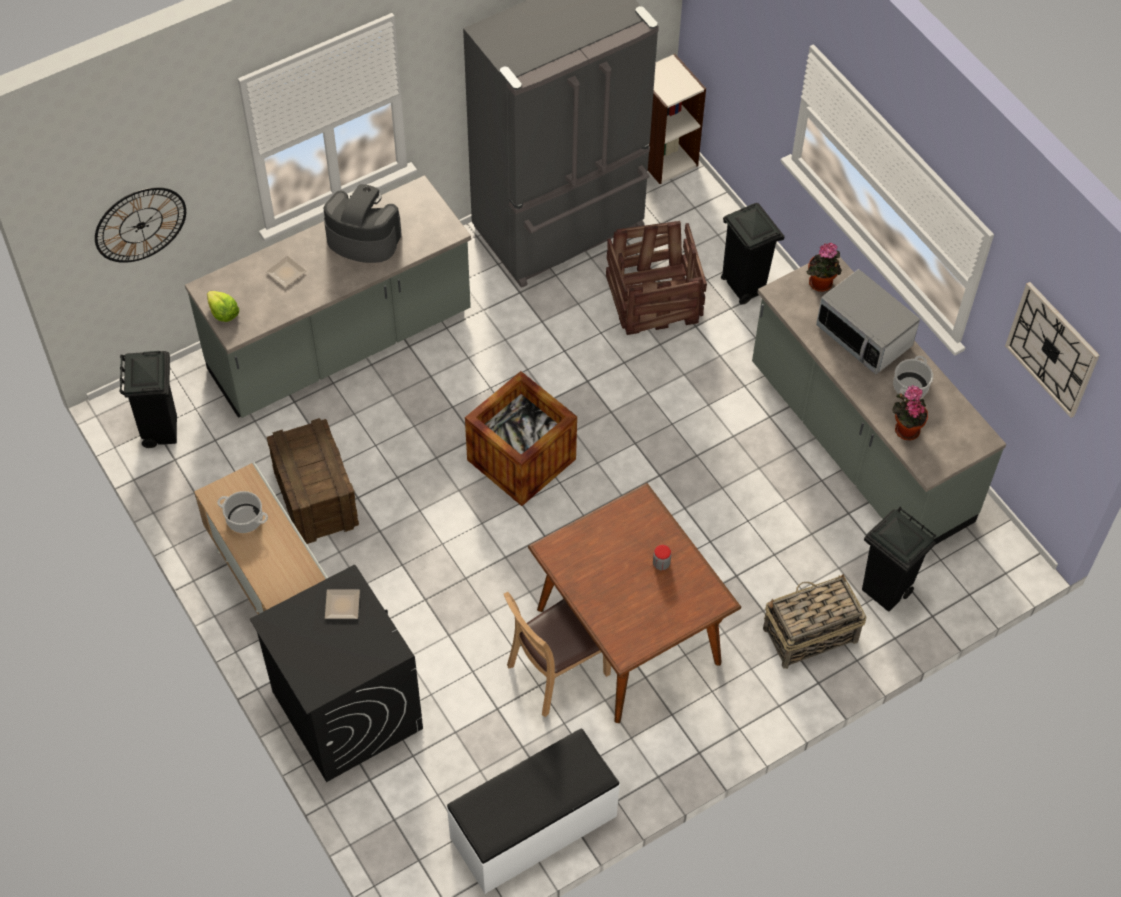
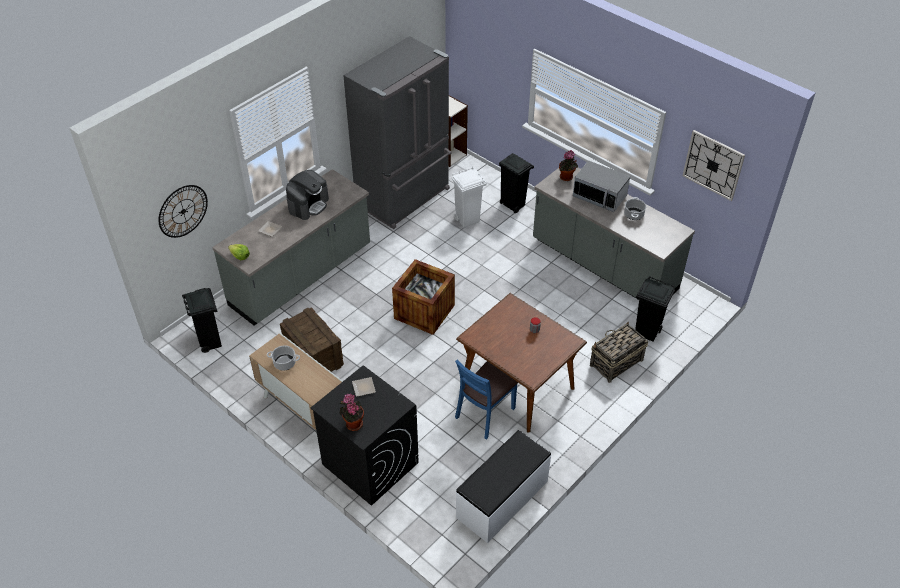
camera: 15 degrees left, 10 degrees down
coffee machine [324,184,402,263] -> coffee machine turned 120 degrees clockwise [286,170,329,220]
brown chair [504,592,611,717] -> blue chair [455,359,518,439]
crate [606,221,707,335] -> white trash can [452,167,487,228]
potted plant [892,385,928,441] -> potted plant moved to [340,394,364,431]

